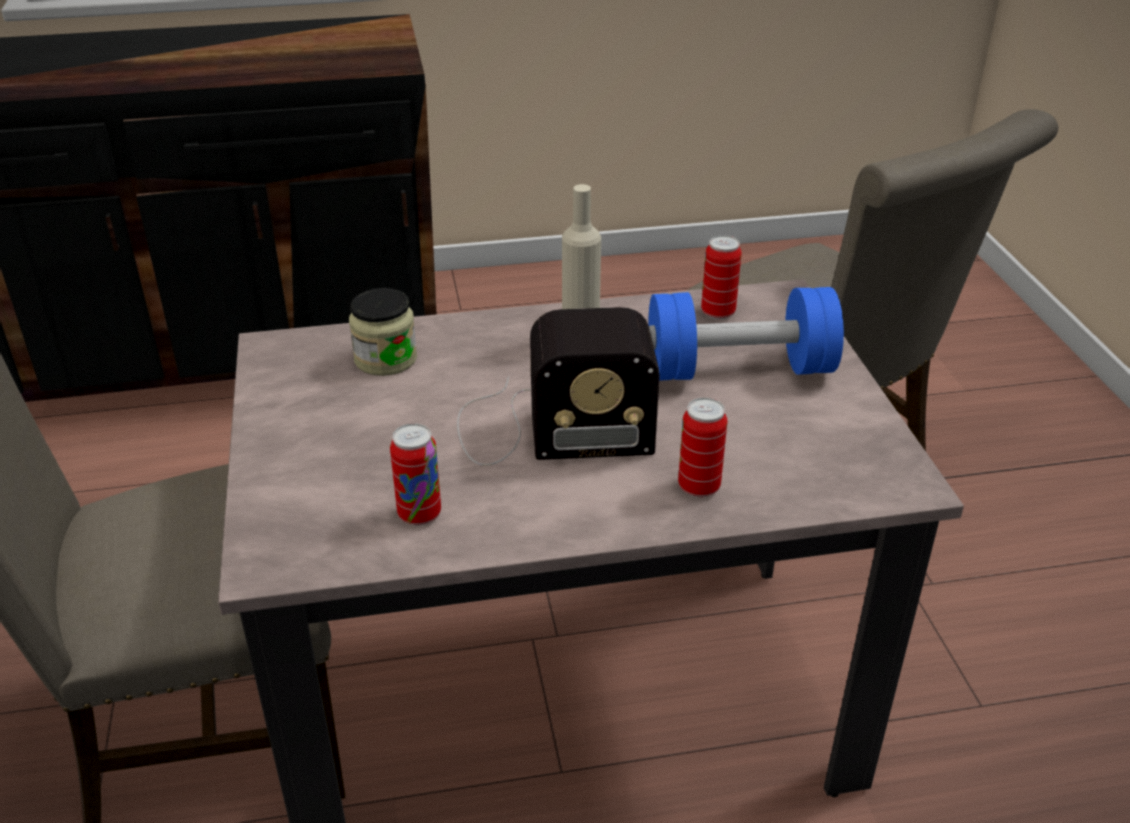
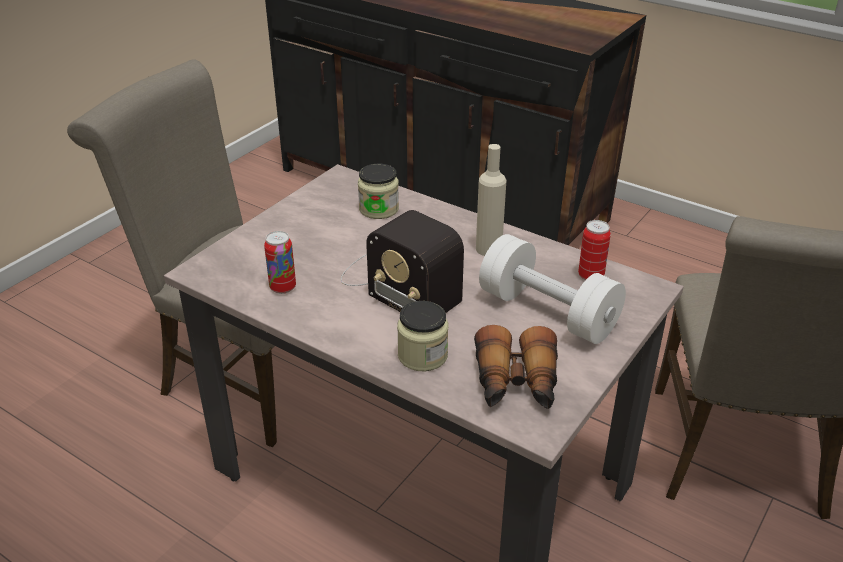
camera: 45 degrees right, 0 degrees up
blue dumbbell [648,287,844,381] -> white dumbbell [479,234,626,344]
can [678,398,727,497] -> jar [397,301,449,371]
none -> binoculars [474,325,558,409]

